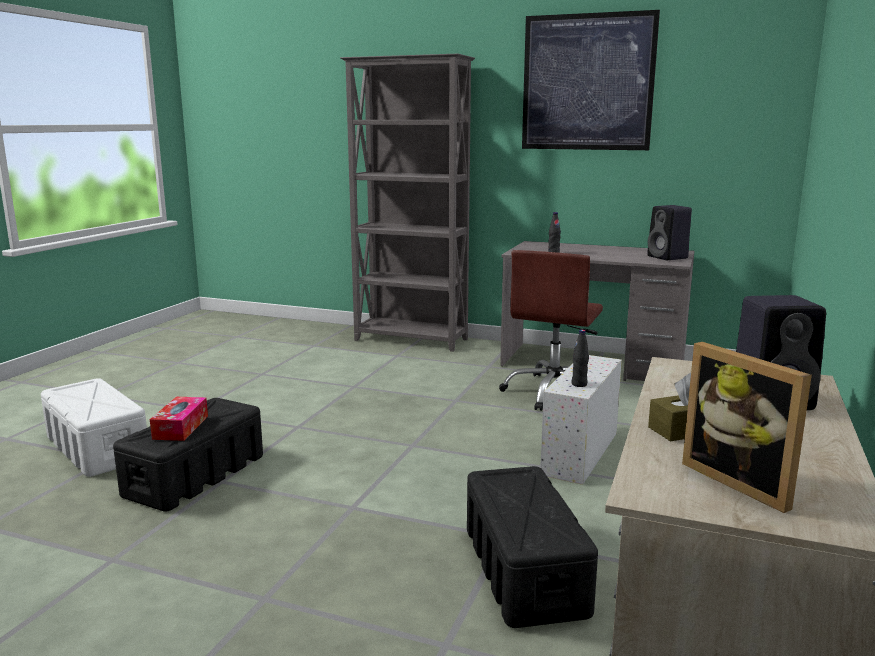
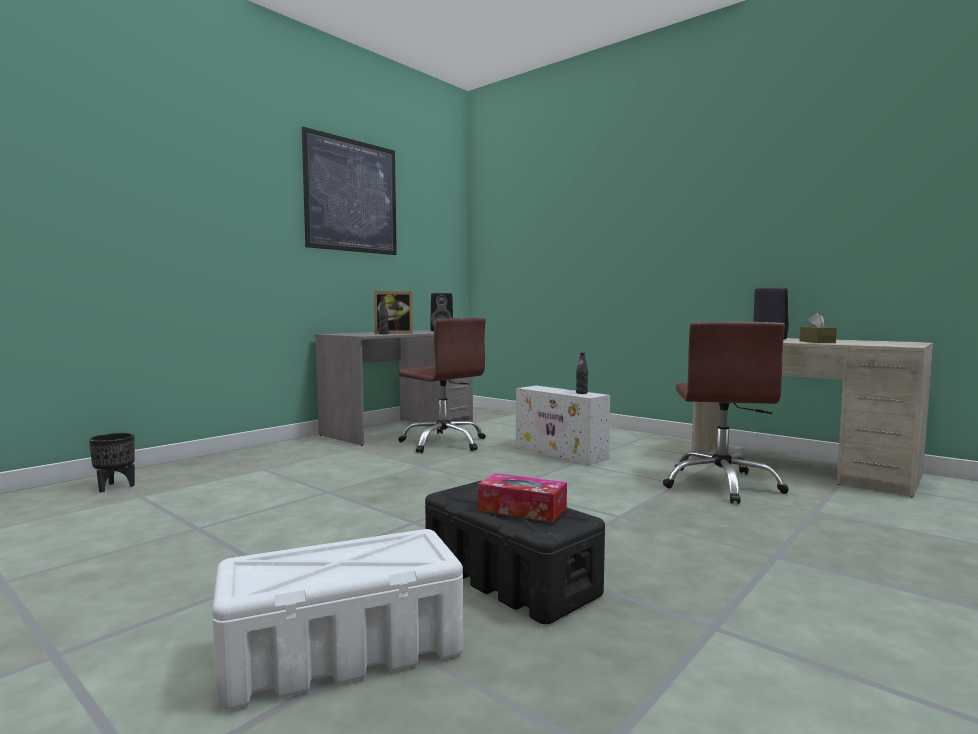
camera: 70 degrees left, 10 degrees down
grey bookcase [340,54,475,352] -> none
black storage box [467,466,598,628] -> brown office chair [663,322,789,504]
picture frame [682,342,812,513] -> picture frame moved to [374,291,413,334]
none -> black planter [89,433,135,492]

